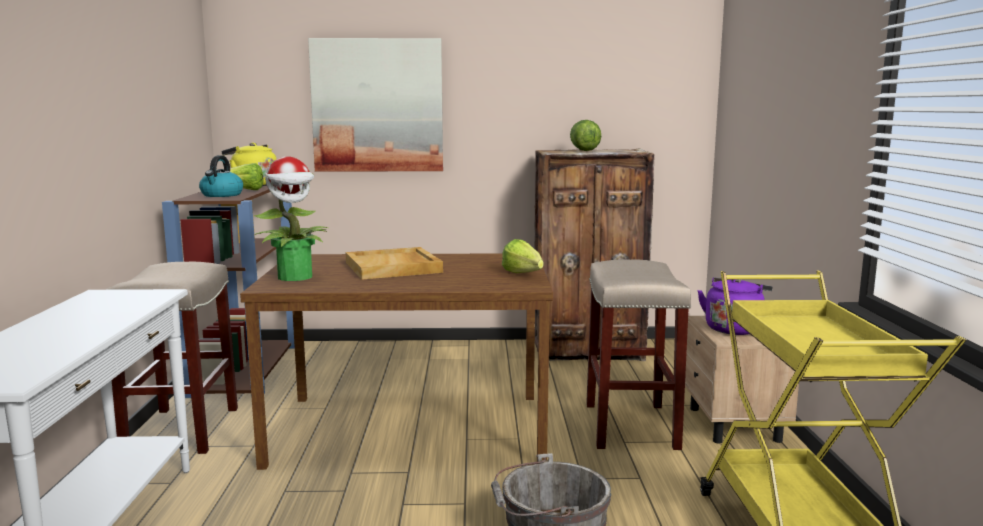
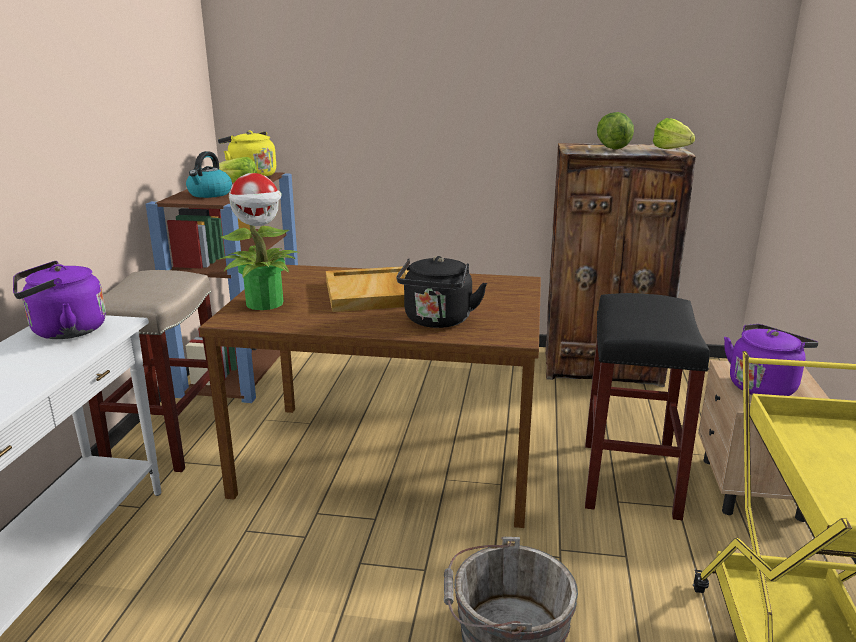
camera: 10 degrees right, 10 degrees up
picture [308,38,443,172] -> none
lettuce [502,239,544,273] -> lettuce moved to [653,118,695,149]
beige stool [586,259,691,450] -> black stool [585,293,710,520]
none -> purple kettle [13,261,106,339]
none -> black kettle [397,256,487,328]

